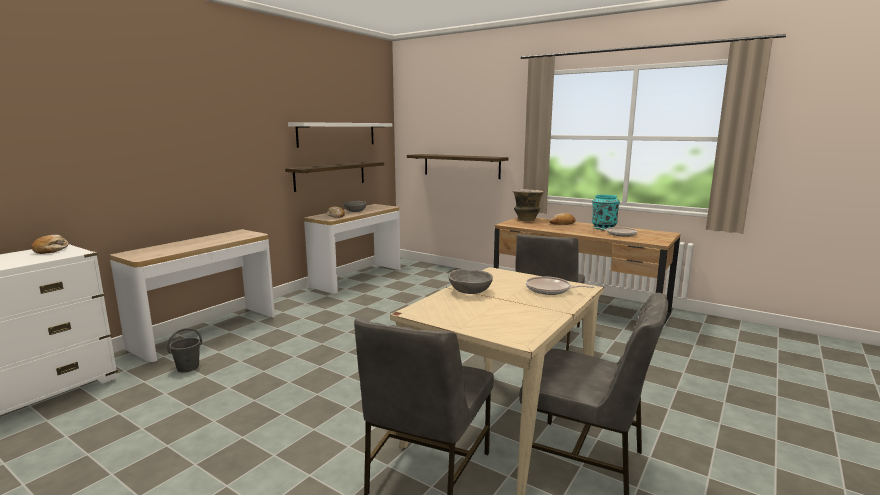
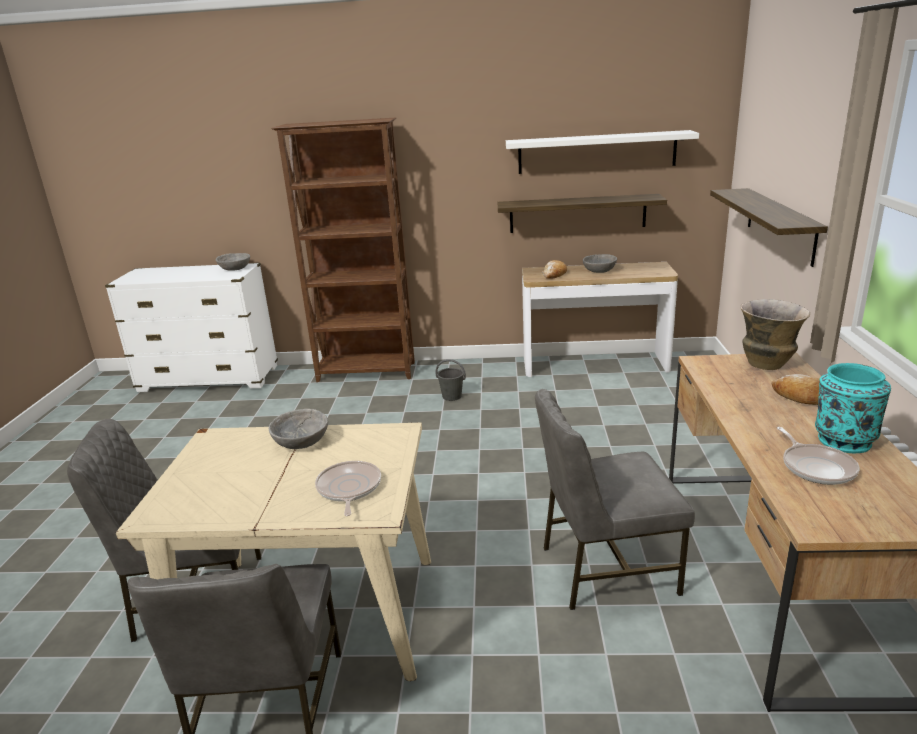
camera: 60 degrees right, 10 degrees up
bread [31,235,69,254] -> grey bowl [216,253,250,271]
console table [109,229,275,362] -> brown bookcase [271,118,415,382]
grey bucket [167,328,202,372] -> grey bucket moved to [436,359,466,401]

